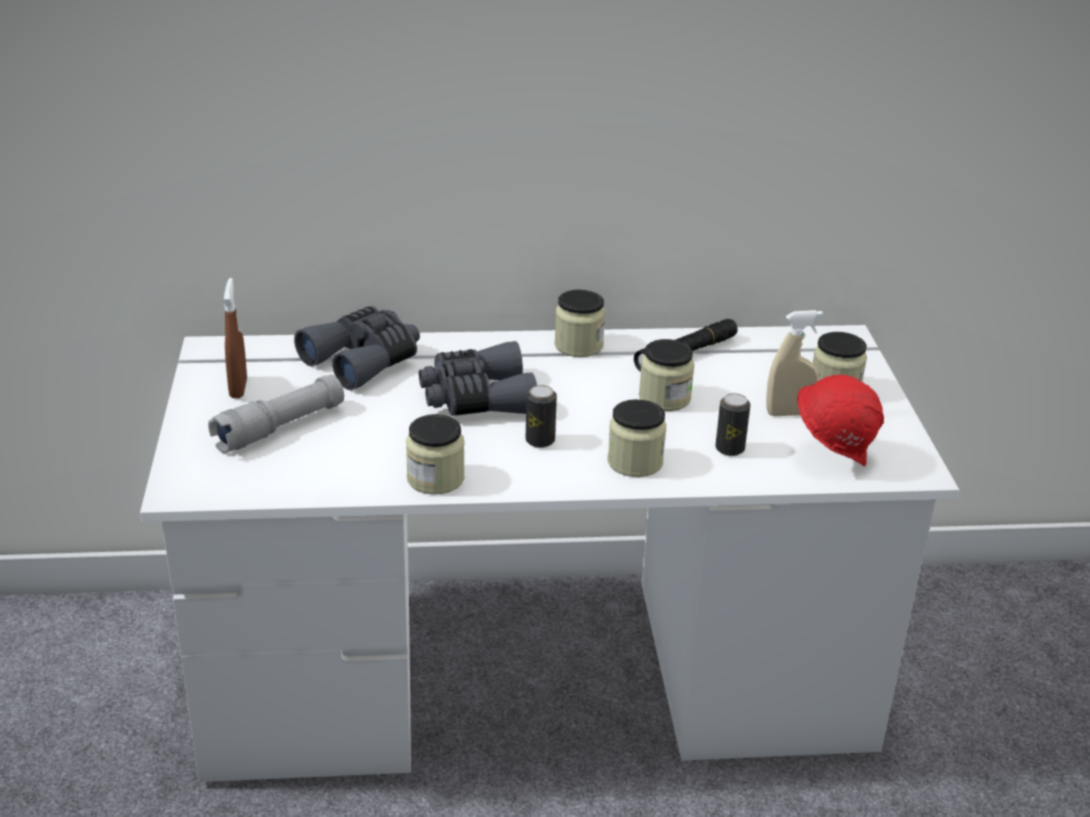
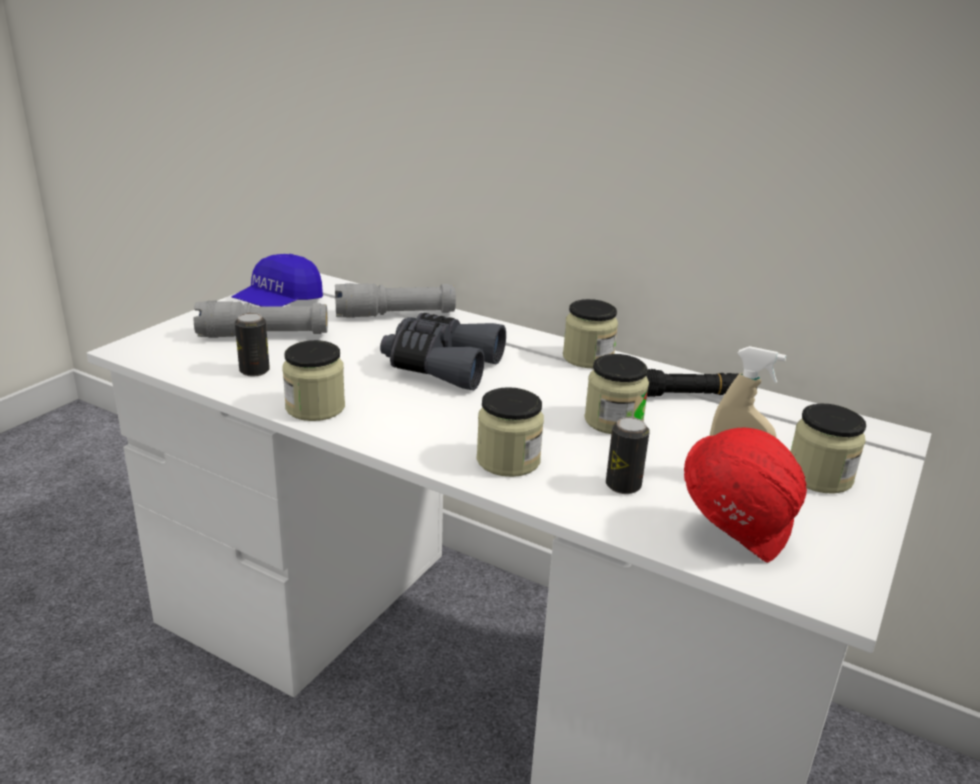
camera: 35 degrees right, 5 degrees down
brown spray bottle [224,278,247,398] -> blue cap [232,254,323,307]
grey binoculars [294,306,420,391] -> grey flashlight [335,283,456,318]
can [525,385,557,448] -> can moved to [235,313,270,377]

